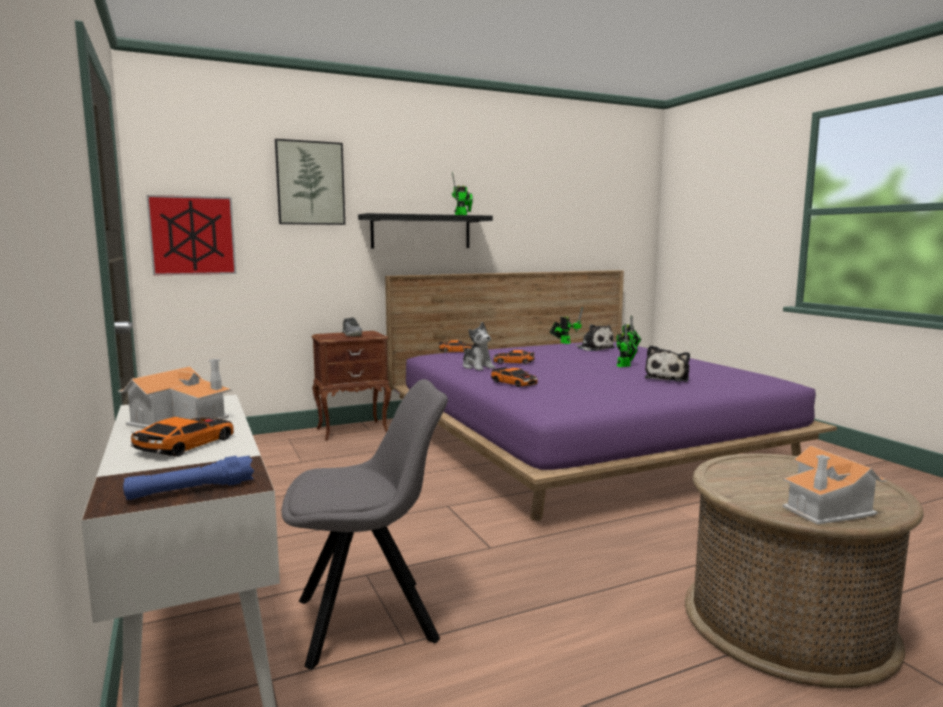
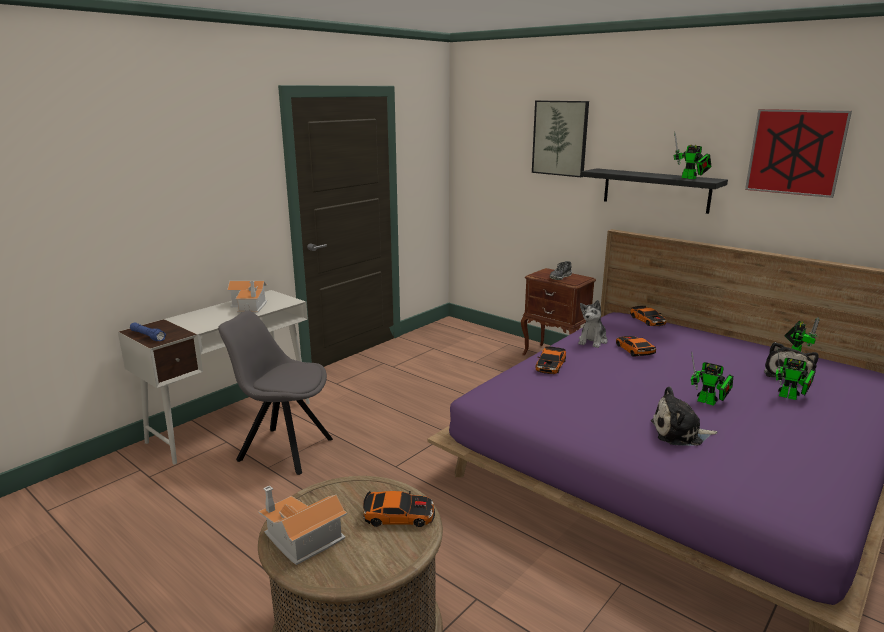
camera: 65 degrees right, 10 degrees up
toy car [131,417,234,457] -> toy car moved to [363,491,435,527]
picture [146,195,236,276] -> picture moved to [745,109,852,198]
grey chair [282,379,448,669] -> grey chair turned 150 degrees clockwise [218,310,333,475]

